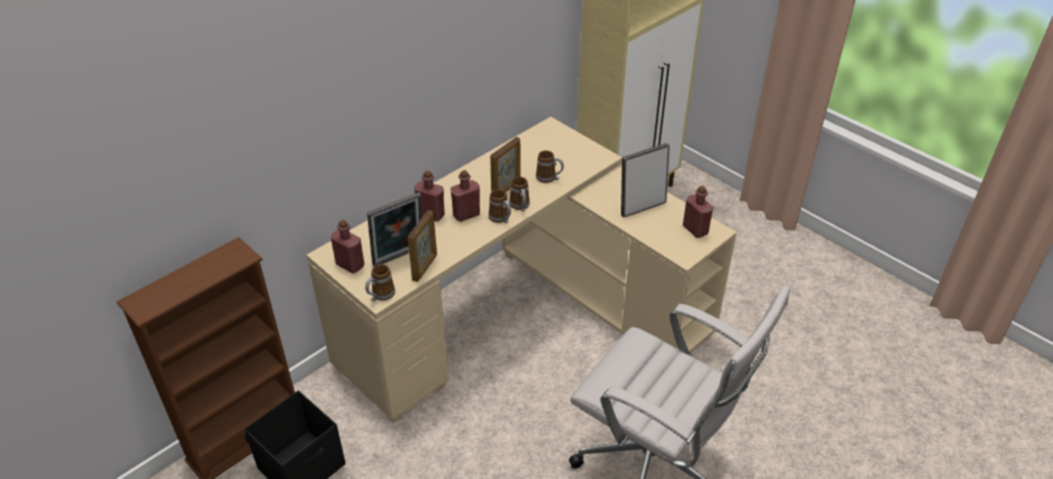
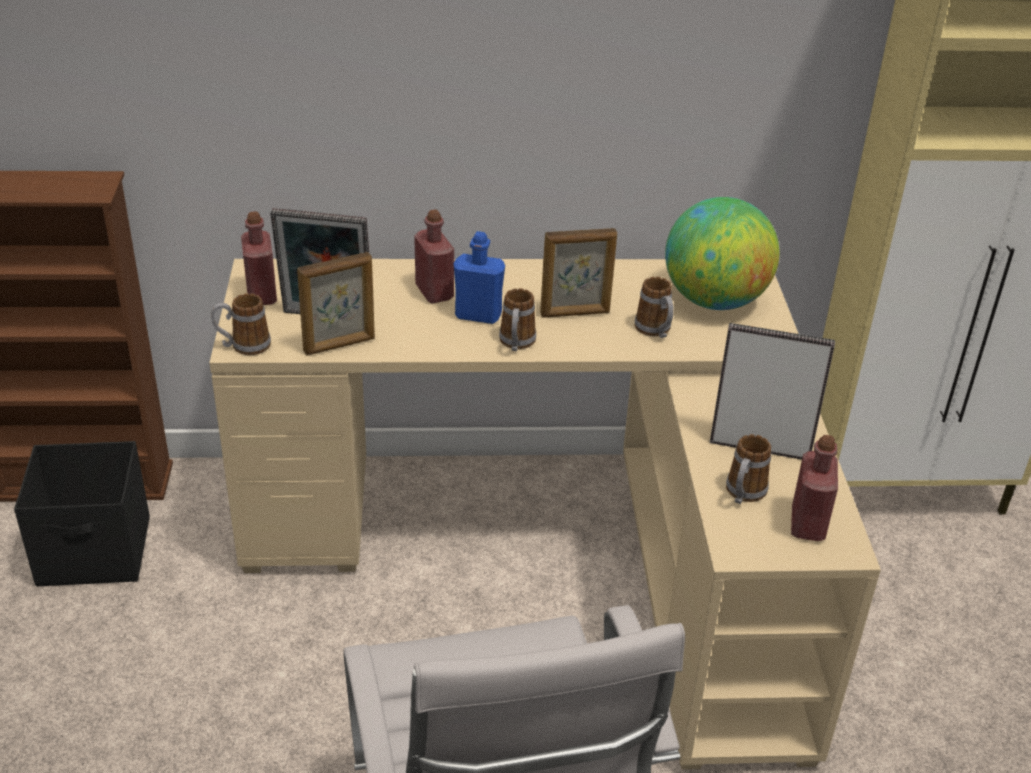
camera: 40 degrees right, 5 degrees down
red bottle [450,170,480,222] -> blue bottle [454,231,505,324]
mug [509,176,530,211] -> mug moved to [726,434,771,504]
none -> globe [665,197,779,310]

